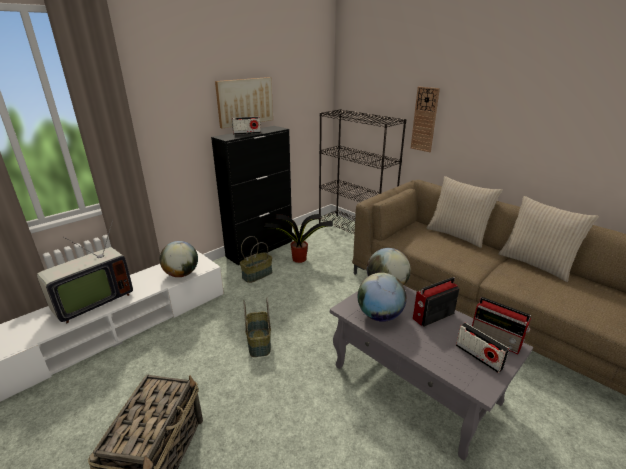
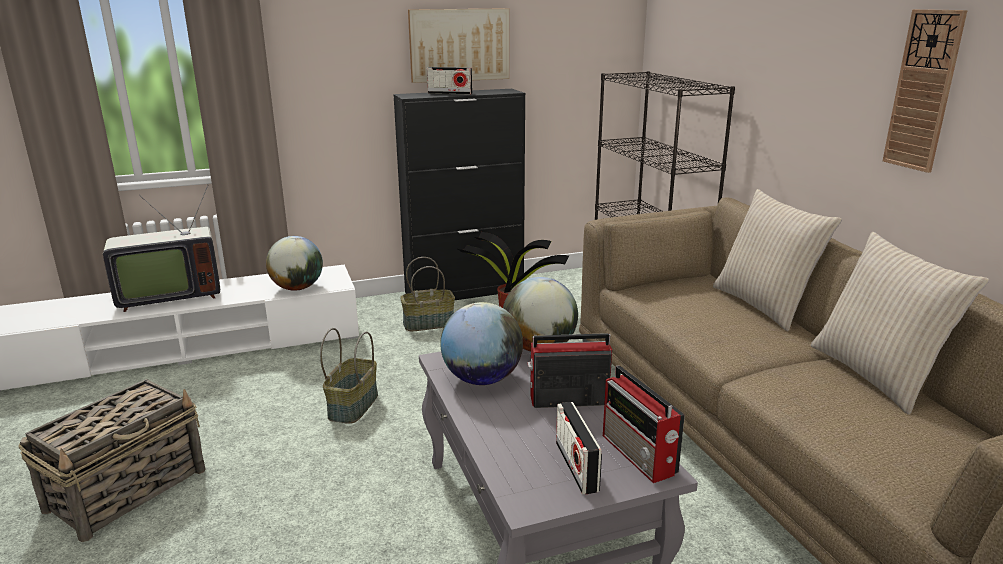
camera: 25 degrees right, 5 degrees down
wall clock [411,87,440,152] -> wall clock moved to [883,9,968,173]

